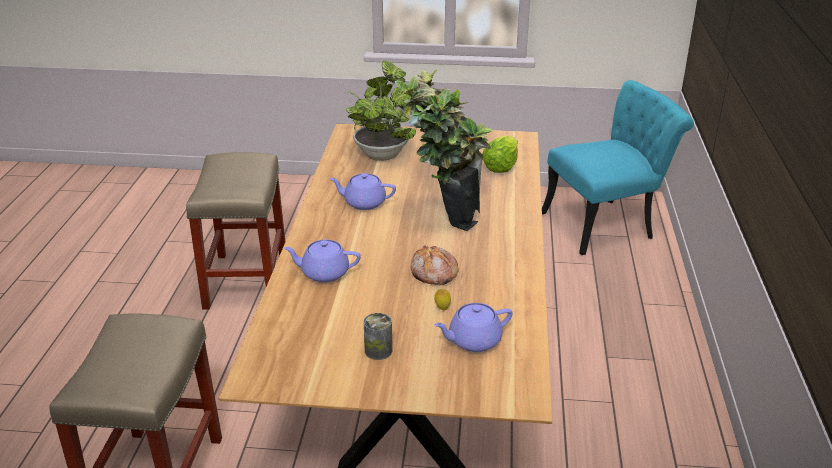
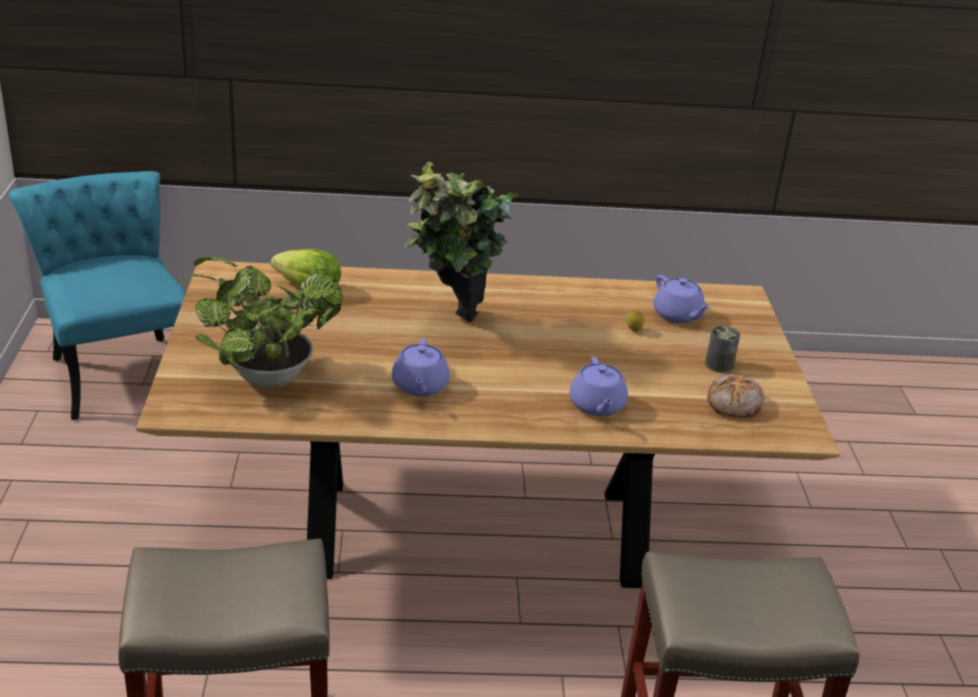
camera: 100 degrees left, 0 degrees up
bread [411,245,459,285] -> bread moved to [707,373,765,418]

